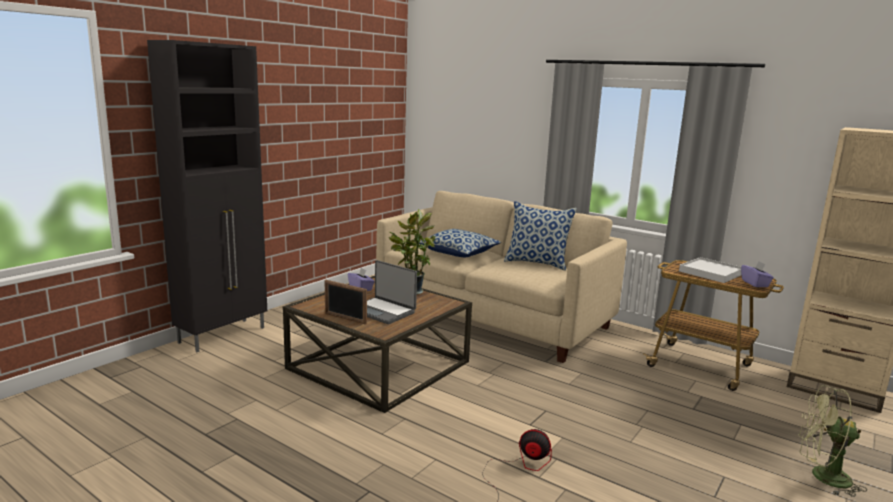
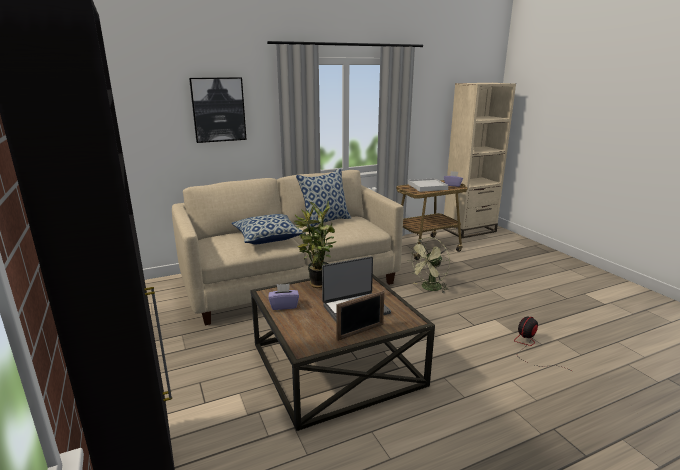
camera: 60 degrees left, 5 degrees up
green fan [798,385,867,497] -> green fan moved to [407,237,450,294]
none -> picture [189,77,247,143]

